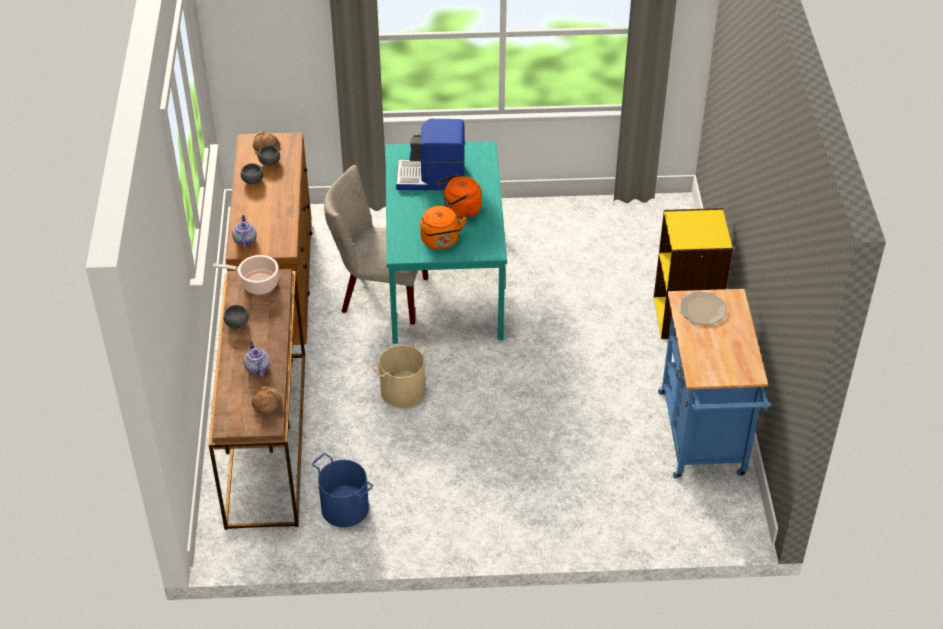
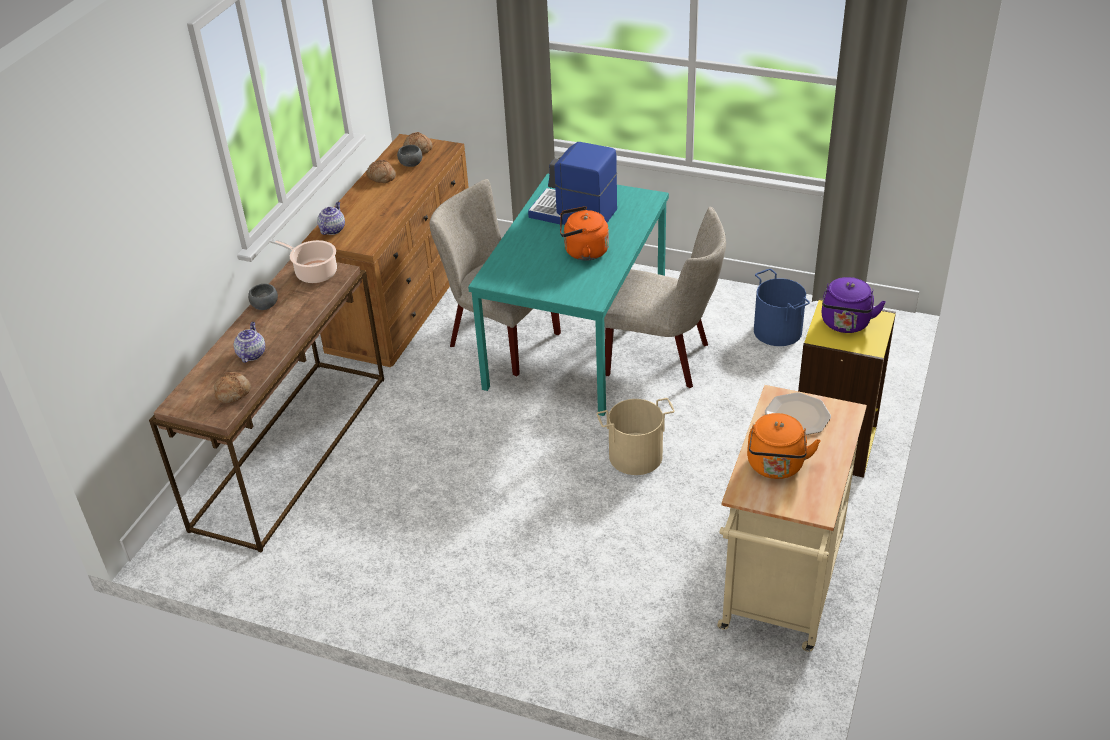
camera: 25 degrees right, 5 degrees down
grey bowl [241,163,263,184] -> bread [366,160,396,183]
blue bucket [312,453,373,527] -> blue bucket moved to [754,269,810,346]
beige bucket [371,339,431,408] -> beige bucket moved to [597,398,675,475]
orange kettle [420,206,467,250] -> orange kettle moved to [747,413,821,479]
blue cart [658,289,771,478] -> beige cart [717,385,867,652]
none -> beige chair [604,207,726,388]
none -> purple kettle [821,277,886,333]

